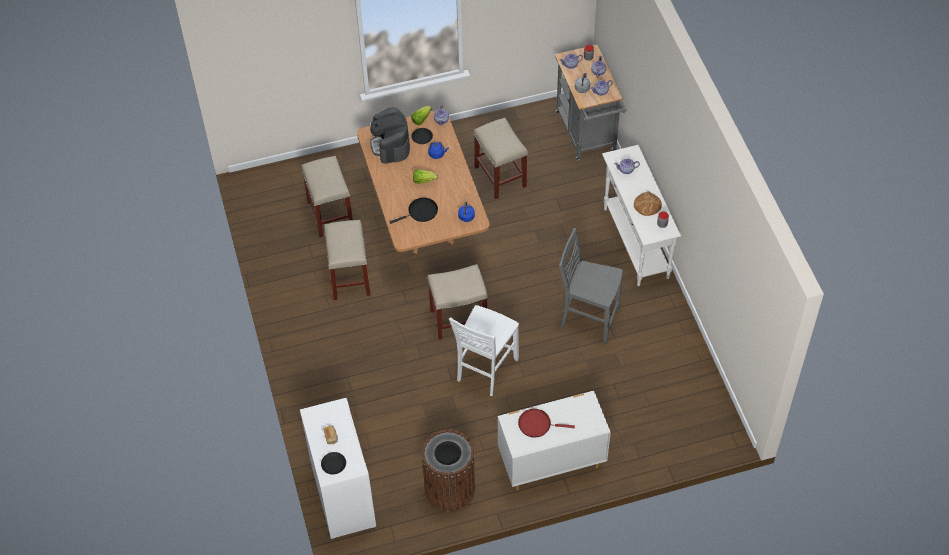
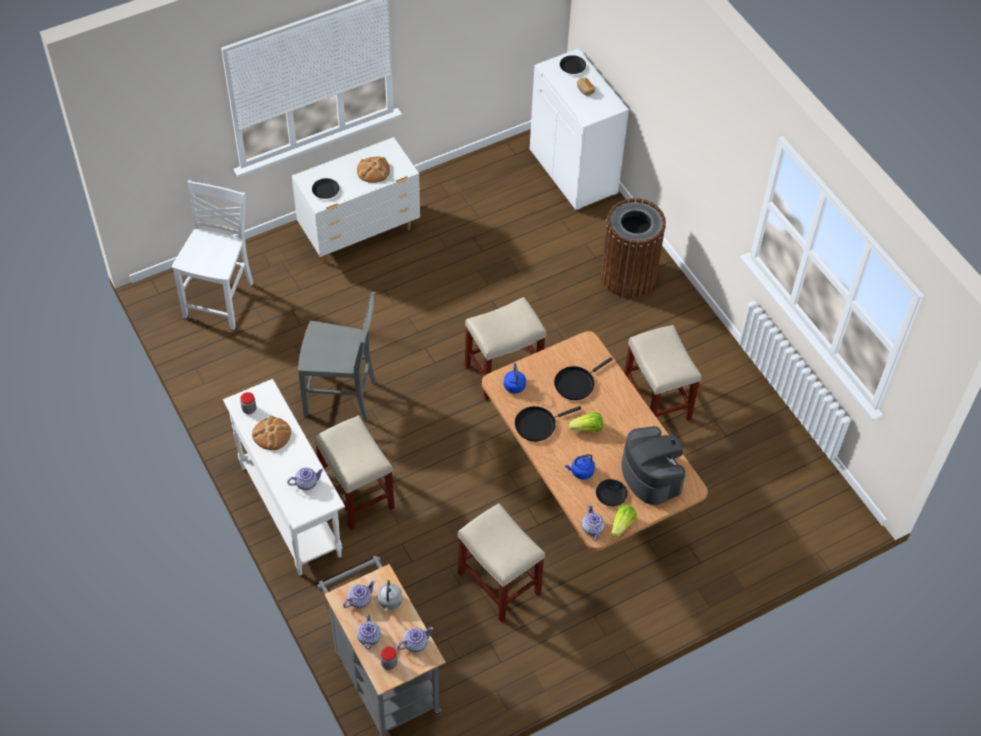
camera: 165 degrees right, 0 degrees up
beige stool [302,156,353,237] -> beige stool moved to [314,415,395,530]
brown trash can [422,429,475,511] -> brown trash can moved to [601,198,666,298]
white chair [449,305,519,396] -> white chair moved to [172,180,253,330]
red frying pan [518,409,575,438] -> bread [357,157,390,183]
none -> black plate [312,178,339,199]
none -> black frying pan [515,406,581,441]

